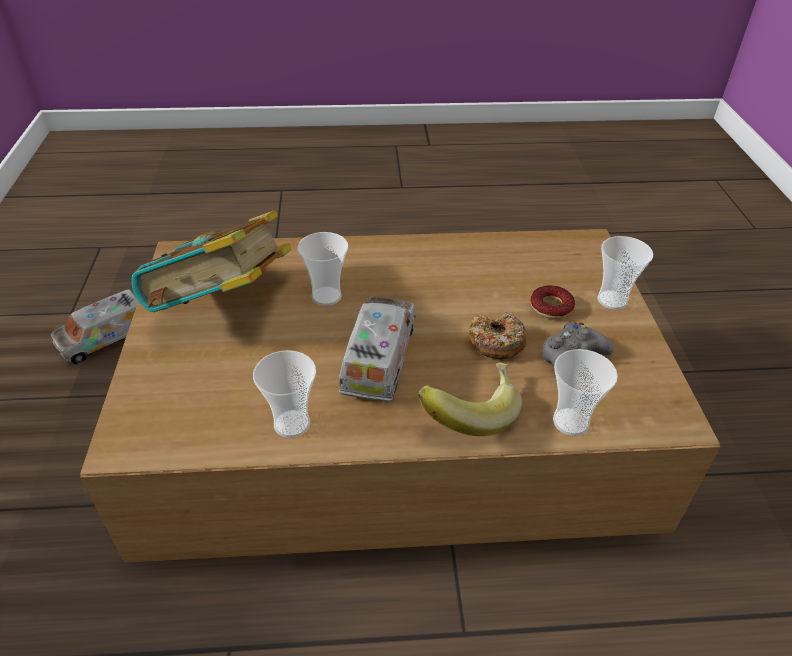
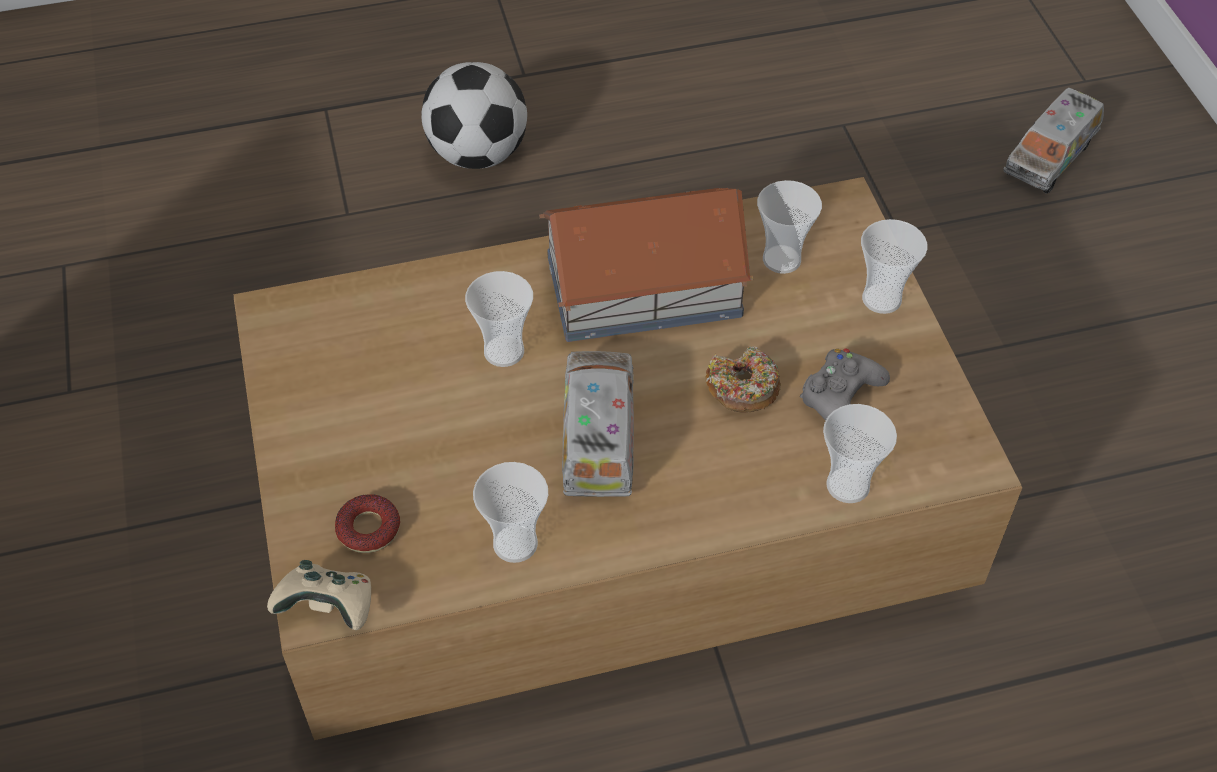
camera: 10 degrees left, 10 degrees up
toy truck [51,289,138,364] -> toy truck moved to [1003,88,1104,193]
book [132,210,291,312] -> none
banana [418,362,522,436] -> none
donut [531,285,575,319] -> donut moved to [335,494,400,553]
none -> beige game controller [267,560,371,630]
none -> football [421,62,527,169]
none -> toy house [539,188,753,342]
none -> cup [757,180,822,274]

